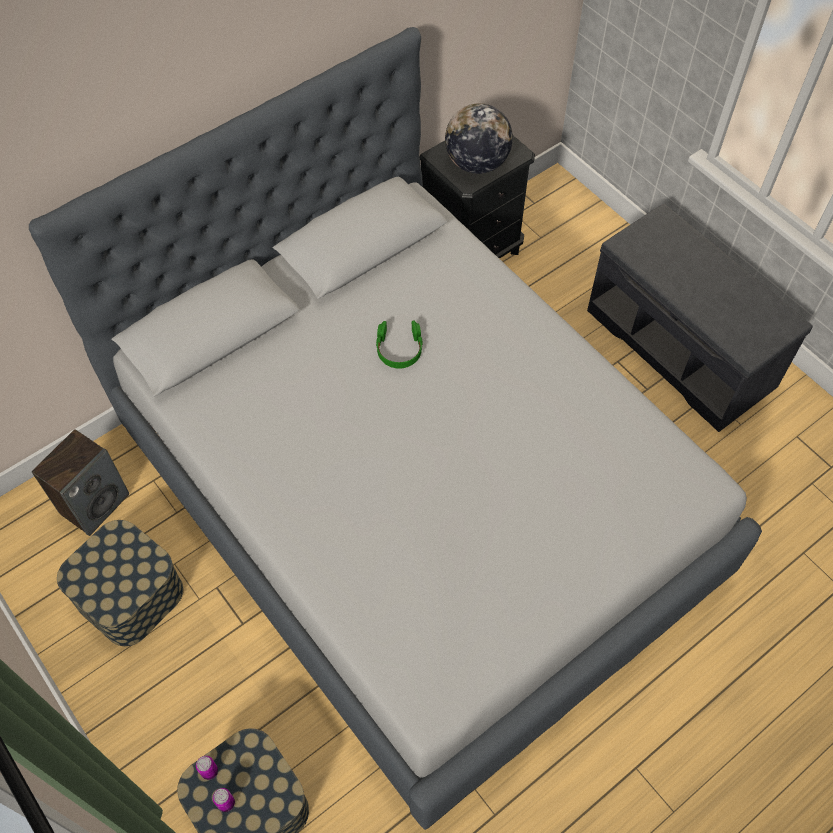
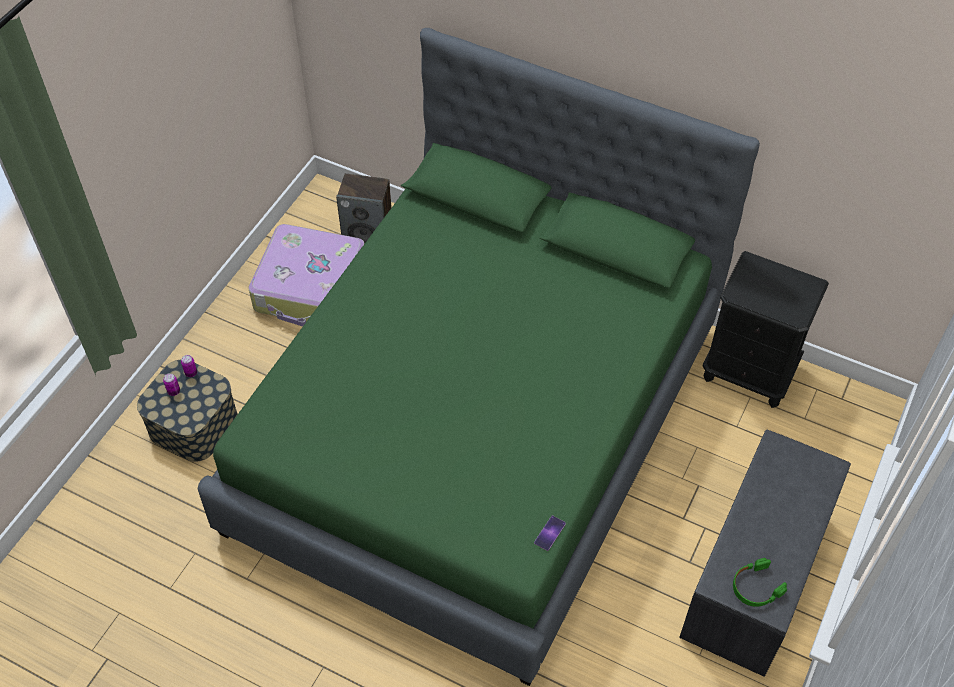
camera: 65 degrees right, 5 degrees down
grey bed [29,27,762,830] -> green bed [198,28,760,686]
storage box [57,520,184,646] -> suitcase [248,224,365,326]
green headphones [376,321,423,369] -> green headphones moved to [733,558,787,607]
globe [445,103,513,174] -> none
none -> phone [534,515,566,551]

